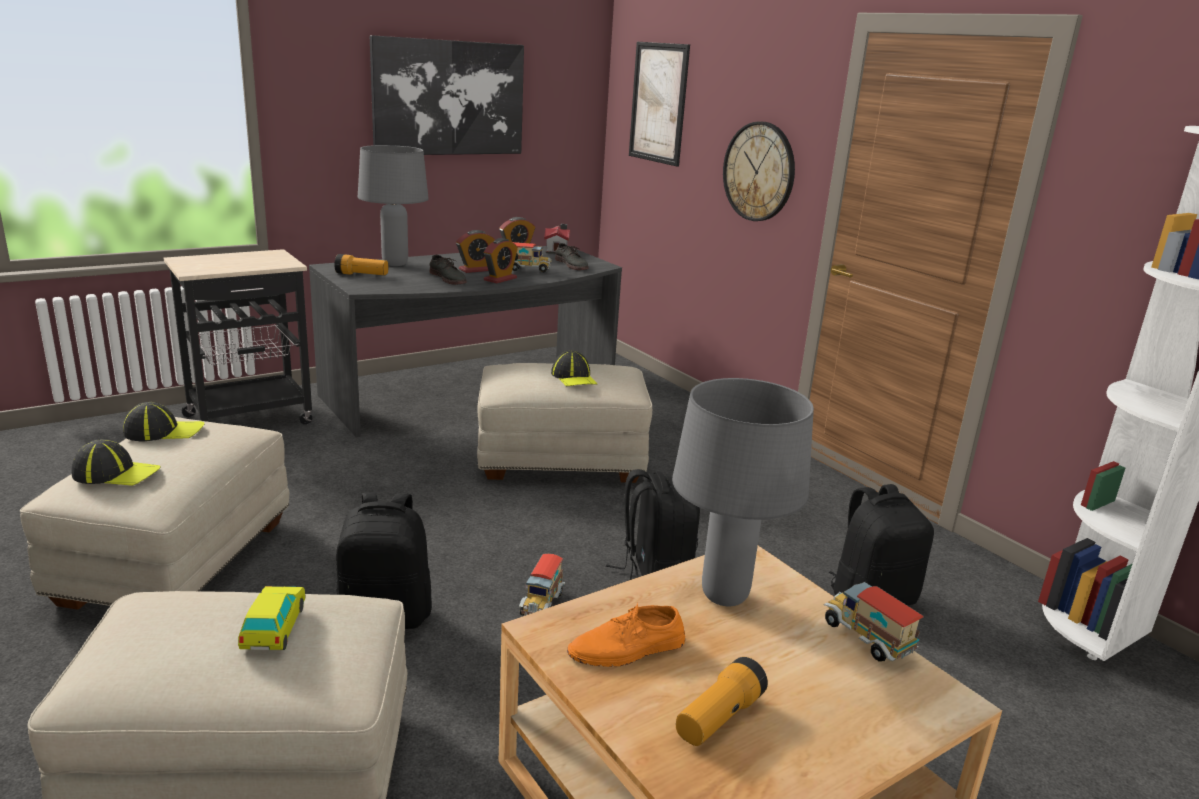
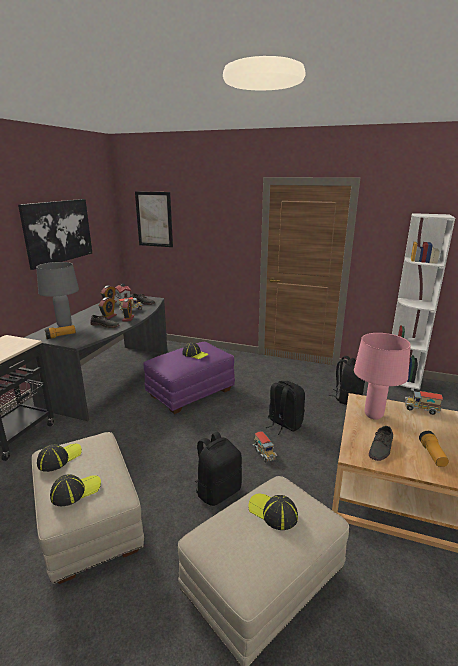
camera: 35 degrees left, 0 degrees up
toy car [238,586,305,650] -> cap [248,494,298,530]
beige ottoman [477,363,652,483] -> purple ottoman [143,342,235,414]
orange shoe [567,603,685,667] -> grey shoe [369,426,393,461]
grey table lamp [672,378,814,606] -> pink table lamp [354,333,411,420]
wall clock [723,122,795,221] -> none

